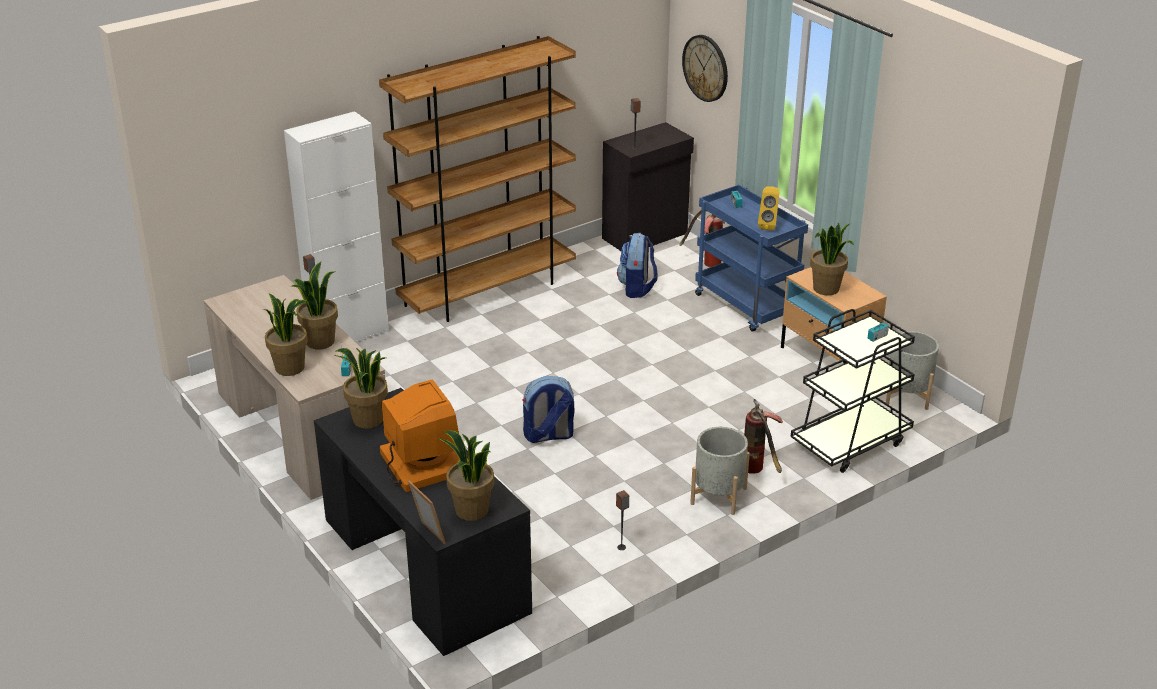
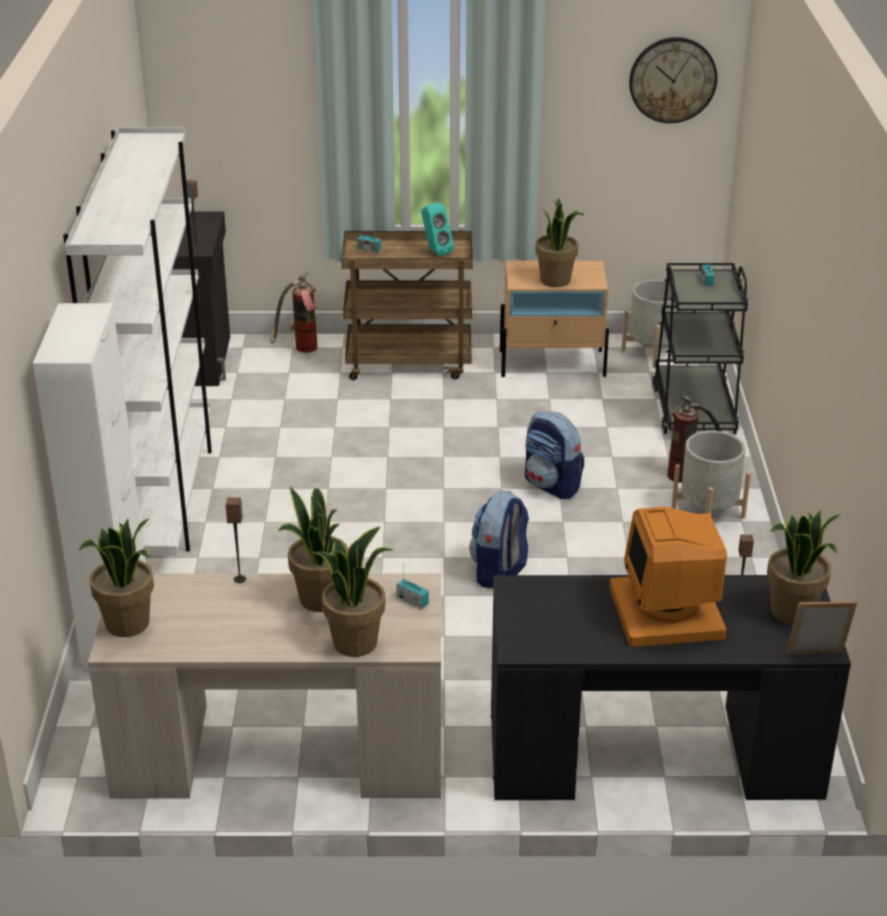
camera: 55 degrees left, 0 degrees up
potted plant [335,348,388,429] -> potted plant moved to [79,518,154,637]
brown bookcase [379,36,576,322] -> white bookcase [63,127,212,555]
monitor [380,379,468,492] -> monitor turned 105 degrees counterclockwise [610,507,727,647]
backpack [617,233,657,298] -> backpack moved to [525,411,584,499]
wall clock [682,35,728,102] -> wall clock moved to [629,37,718,123]
blue cart [695,185,808,332] -> brown cart [341,230,473,380]
yellow speaker [758,186,779,231] -> turquoise speaker [421,202,454,256]

